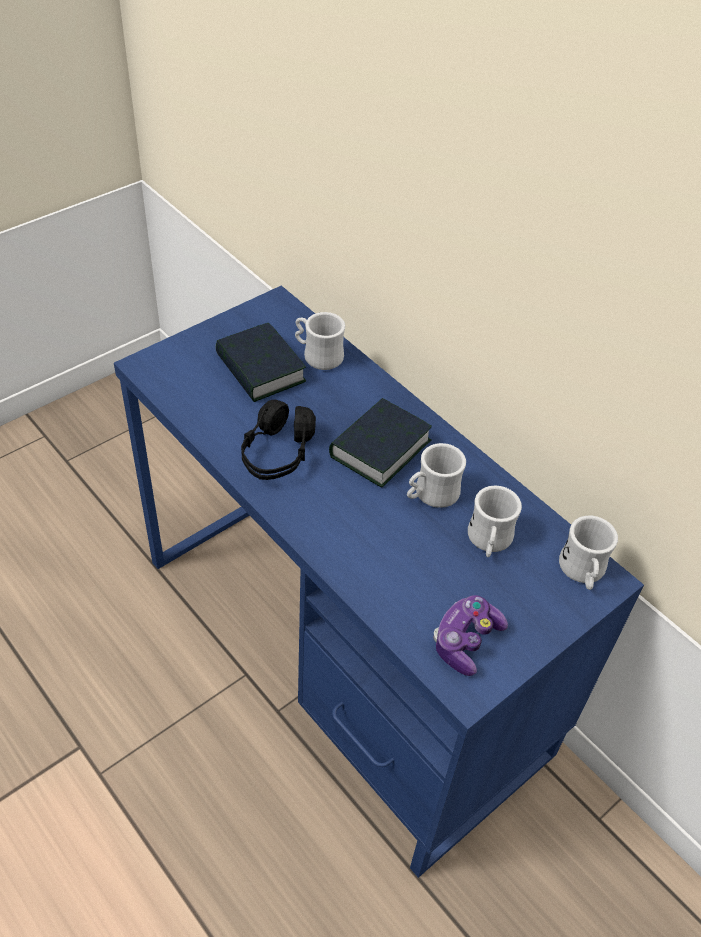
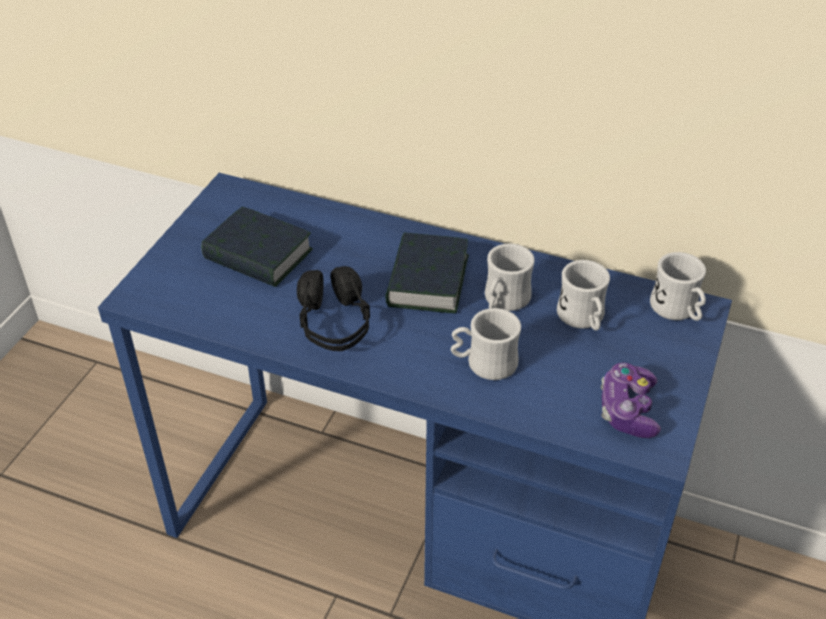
camera: 25 degrees left, 5 degrees down
white mug [295,312,345,370] -> white mug moved to [451,308,521,380]

